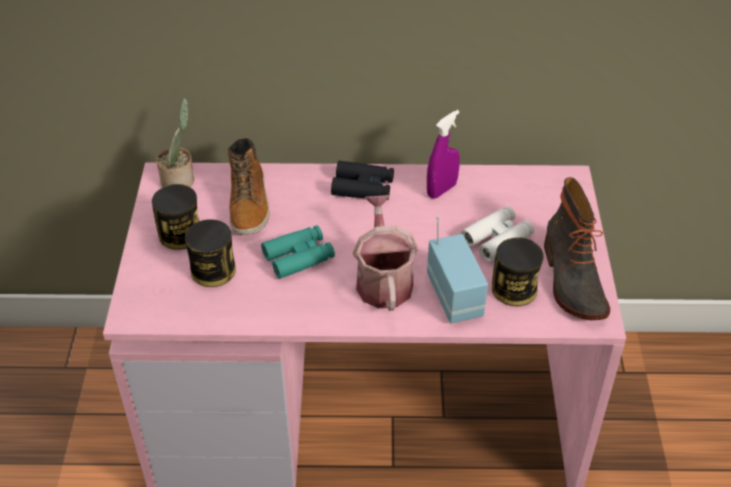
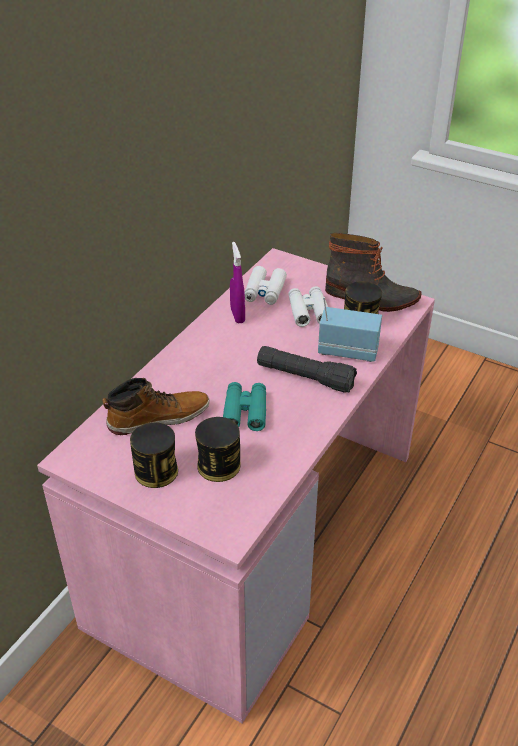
camera: 60 degrees left, 5 degrees down
potted plant [156,98,194,187] -> none
boot [228,138,270,235] -> boot turned 45 degrees counterclockwise [102,378,210,435]
black binoculars [331,161,394,200] -> none
watering can [353,195,418,311] -> black flashlight [257,346,357,393]
none -> white binoculars [245,266,287,305]

